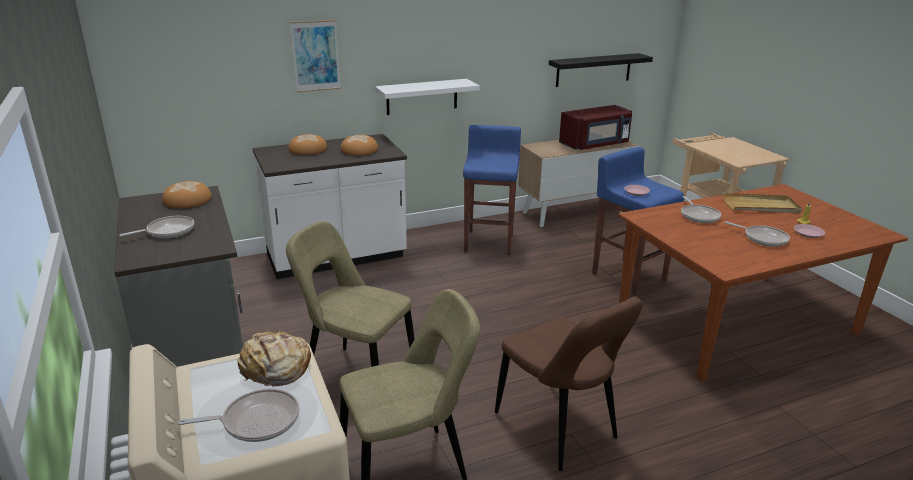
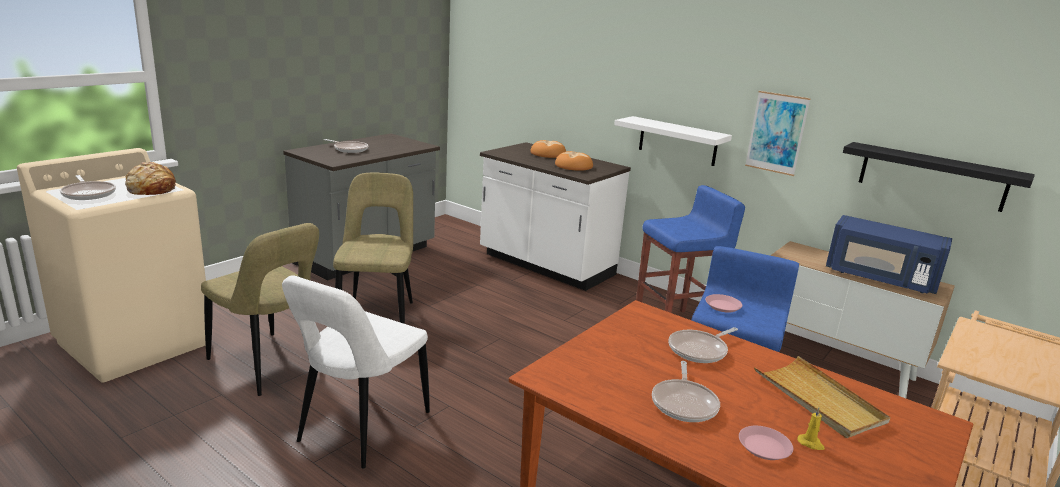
camera: 60 degrees right, 5 degrees down
bread [162,181,212,208] -> none
picture [290,20,341,92] -> picture moved to [745,91,811,176]
brown chair [495,296,643,471] -> white chair [282,275,430,468]
red microwave [559,105,632,150] -> blue microwave [826,215,952,294]

